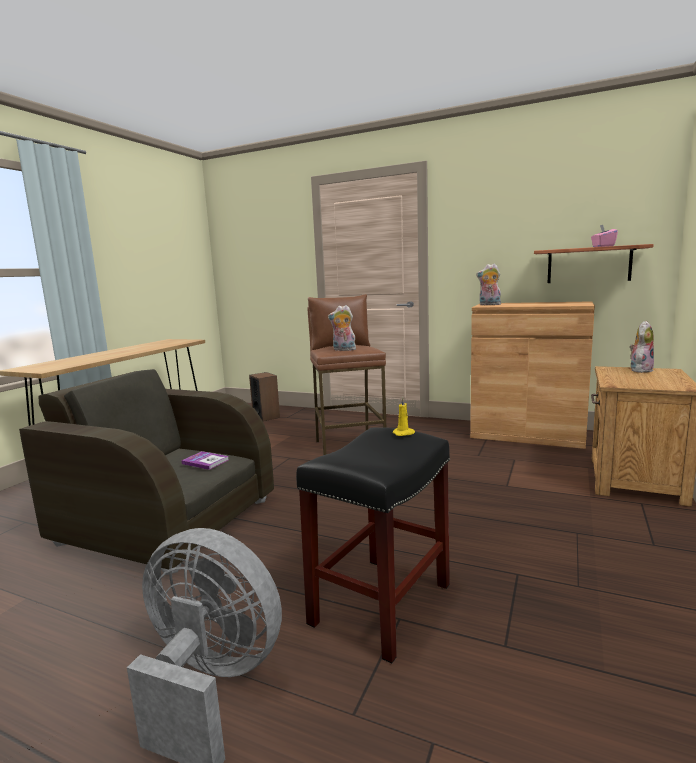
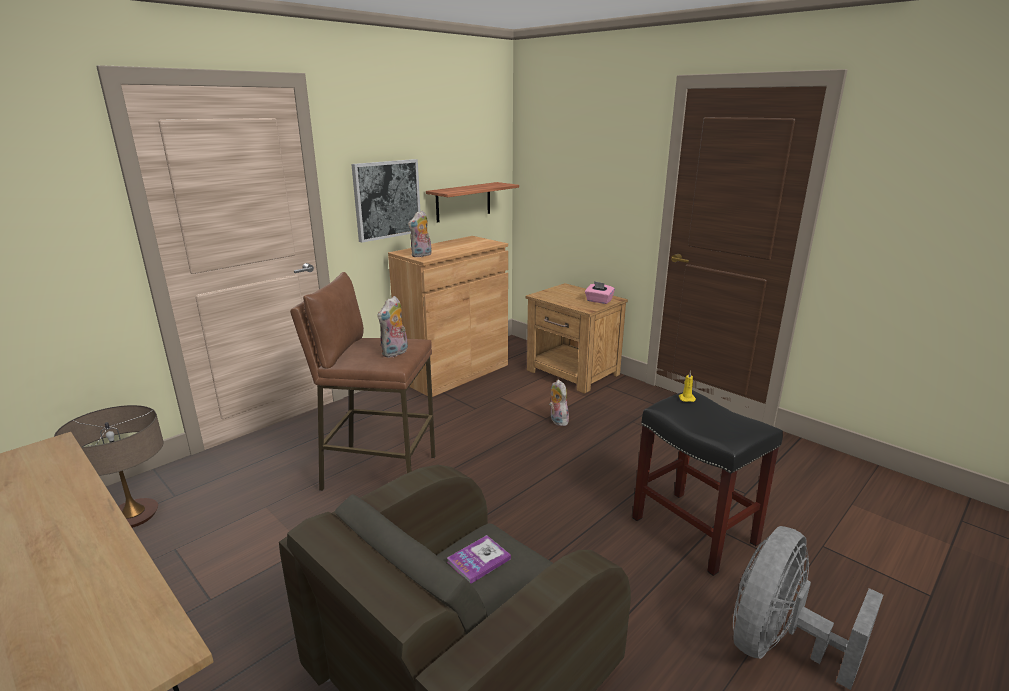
camera: 70 degrees left, 10 degrees up
speaker [249,372,280,421] -> table lamp [54,405,164,528]
pink tissue box [591,225,618,247] -> pink tissue box moved to [585,281,615,304]
plush toy [629,321,654,373] -> plush toy moved to [549,380,569,426]
none -> picture [351,159,421,243]

